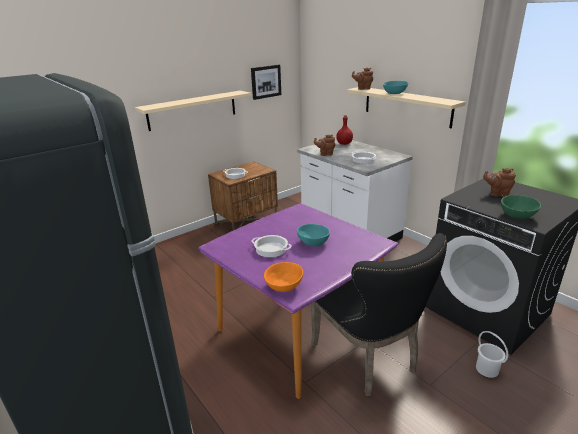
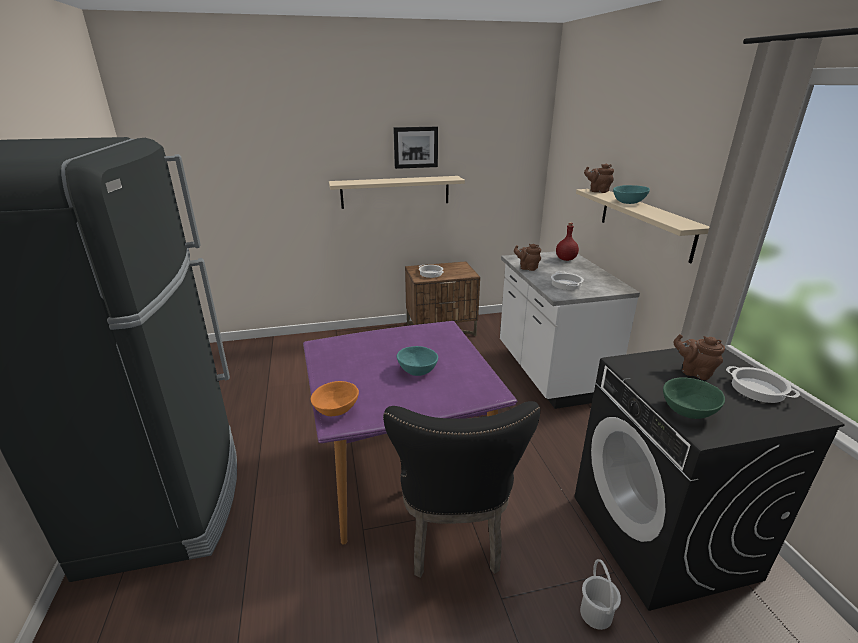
camera: 25 degrees right, 0 degrees up
picture [251,65,281,100] -> picture moved to [393,127,438,169]
cooking pot [251,235,292,257] -> cooking pot moved to [726,366,800,403]

